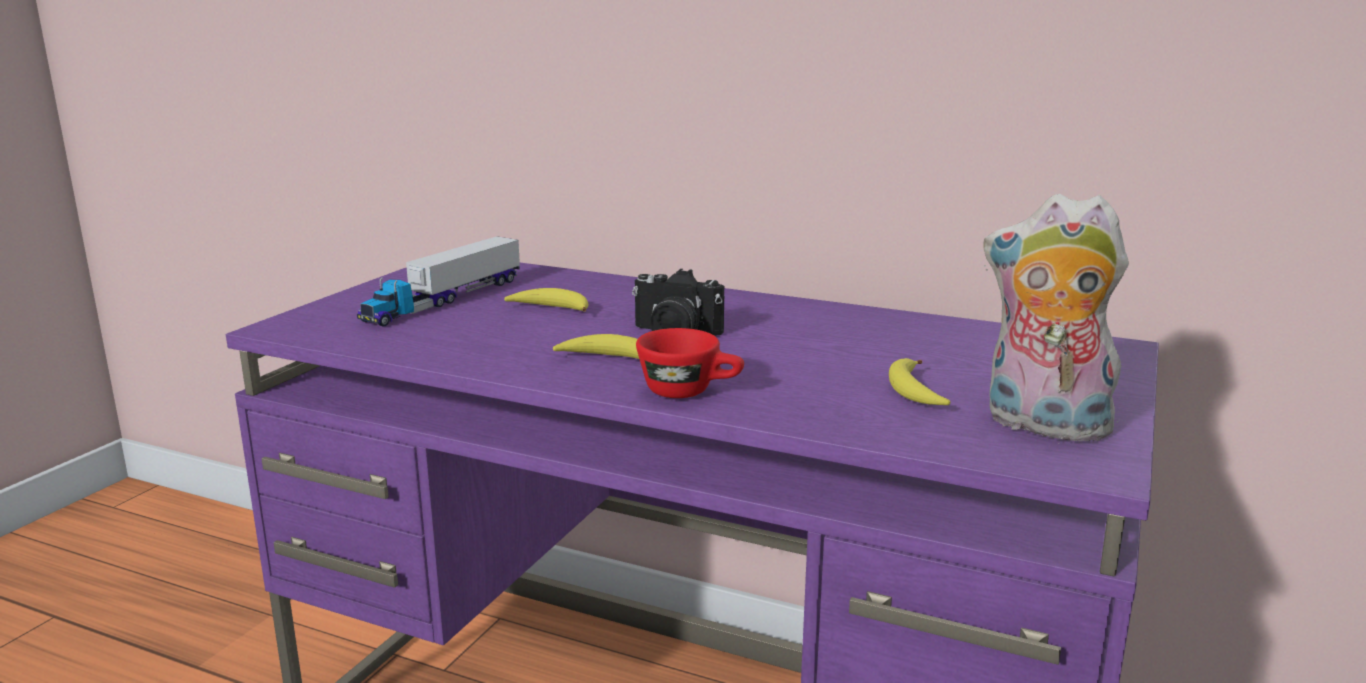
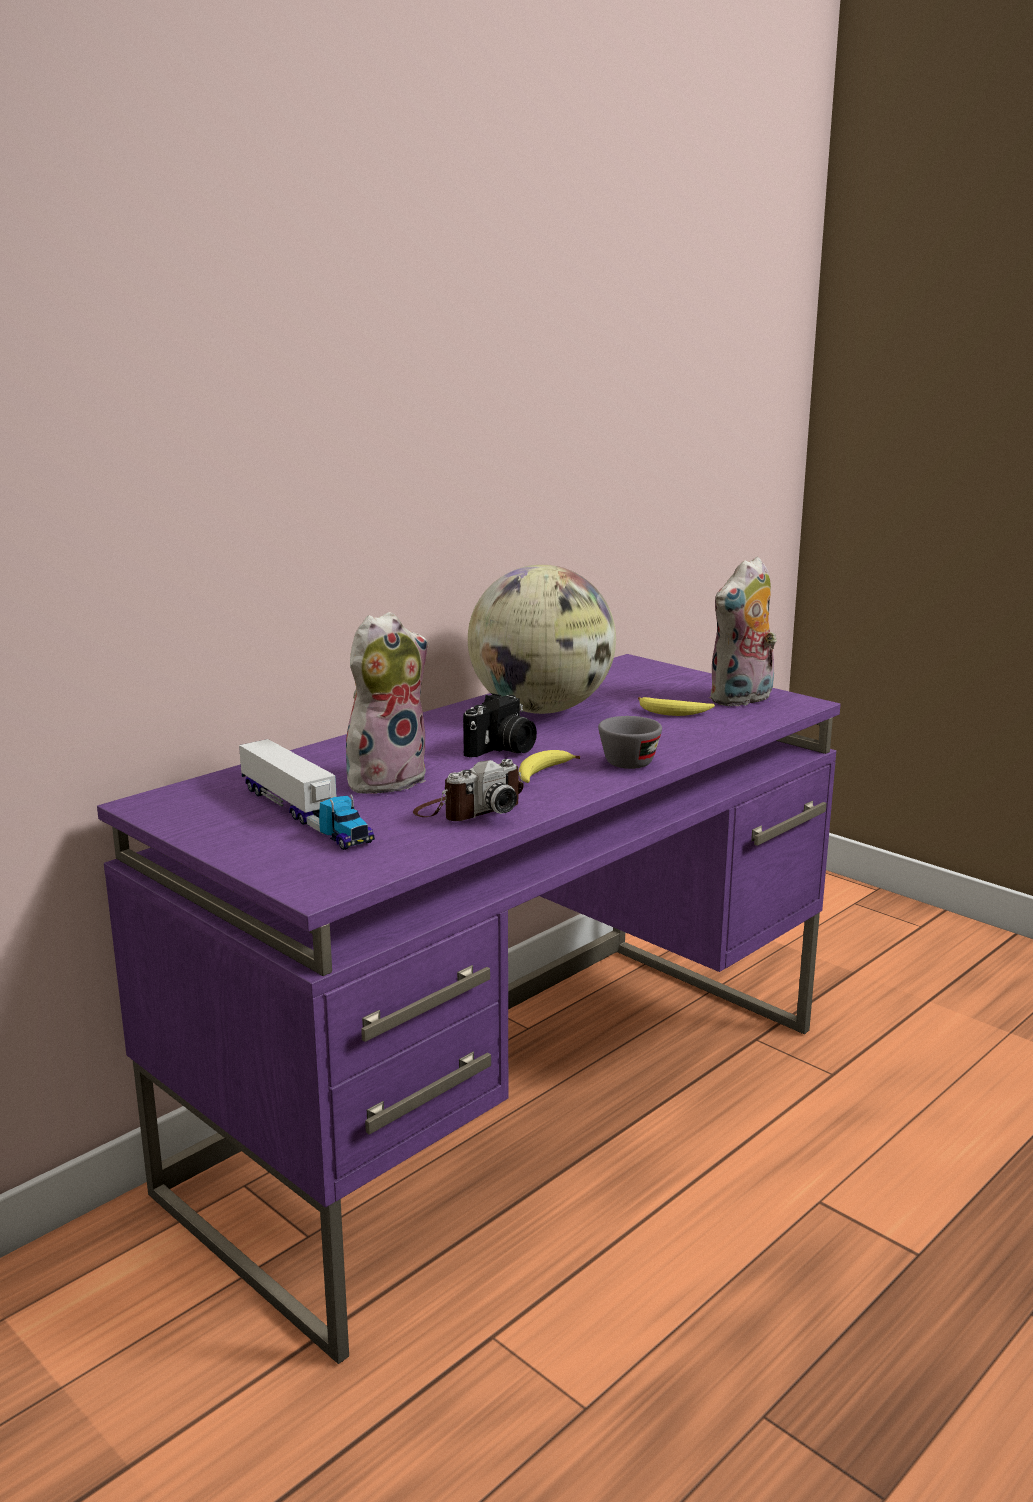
camera: 70 degrees left, 0 degrees up
banana [504,288,588,312] -> plush toy [346,612,429,794]
red cup [636,328,744,398] -> grey cup [598,716,662,769]
none -> camera [413,759,524,821]
none -> globe [468,565,616,714]

